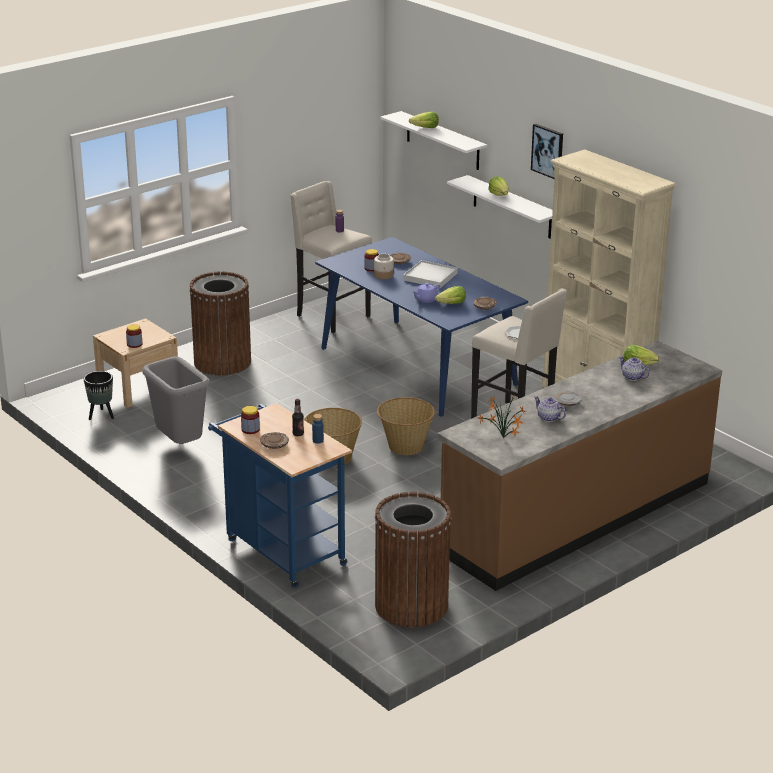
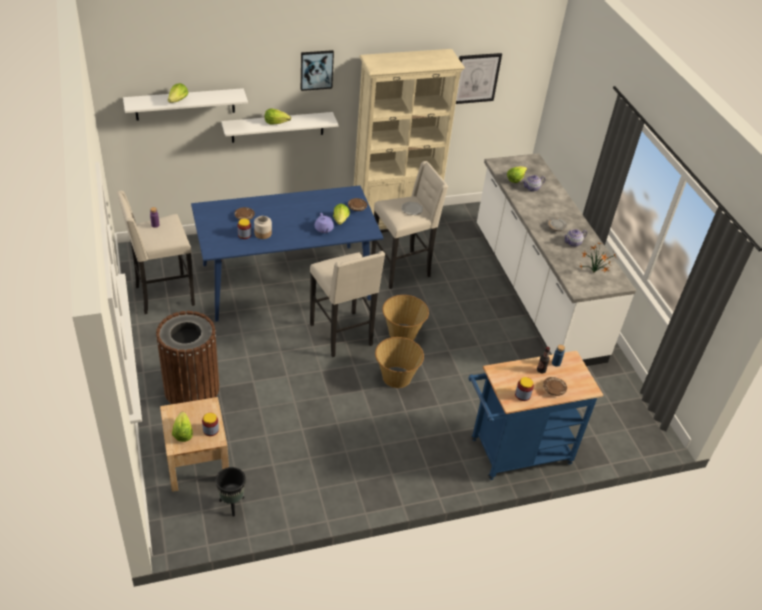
camera: 70 degrees left, 15 degrees up
grey trash can [142,357,210,444] -> none
brown trash can [375,492,452,627] -> none
white tray [403,260,458,288] -> none
brown counter [437,341,722,591] -> white counter [477,153,636,366]
none -> lettuce [172,412,193,442]
none -> beige stool [310,251,385,357]
none -> picture [456,53,502,104]

